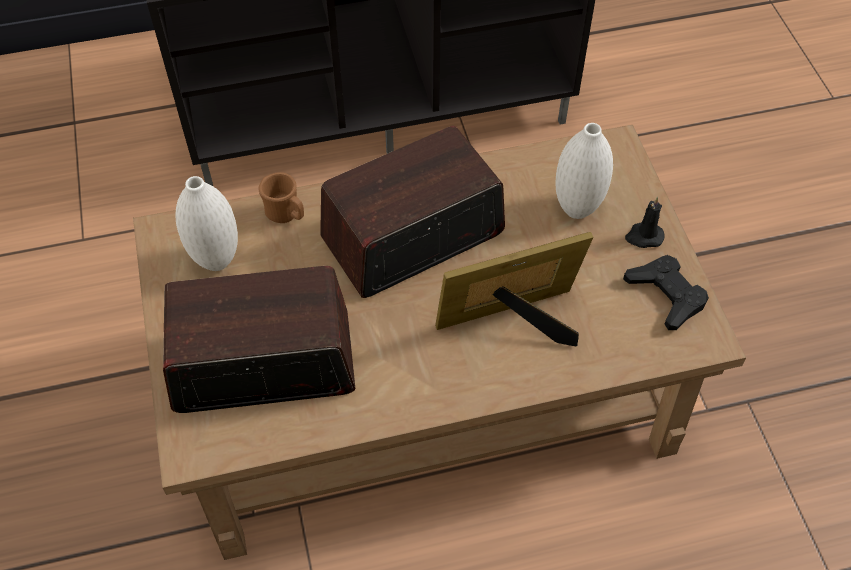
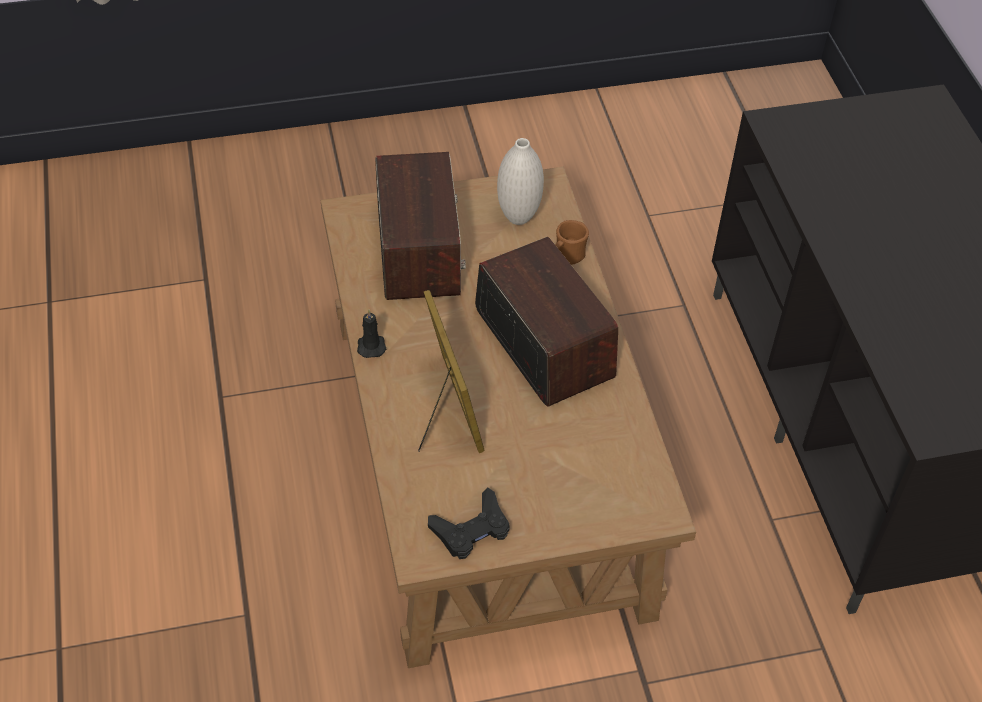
camera: 90 degrees right, 5 degrees down
white vase [555,123,613,219] -> none
black candle [625,197,665,248] -> black candle moved to [357,309,386,358]

